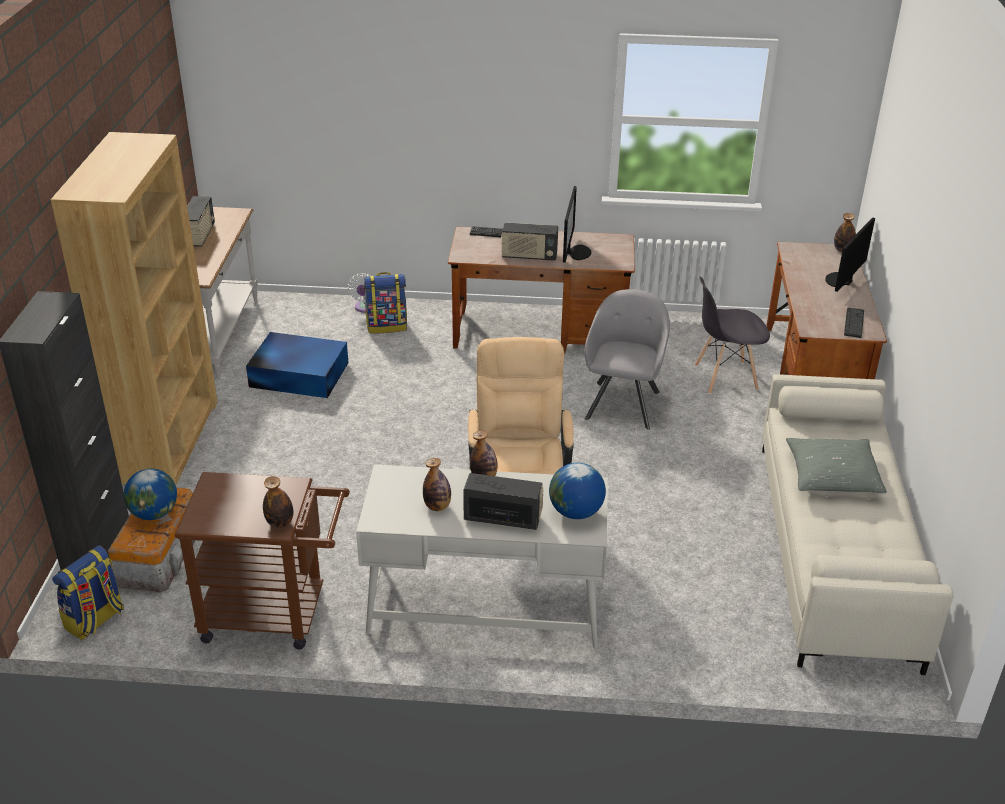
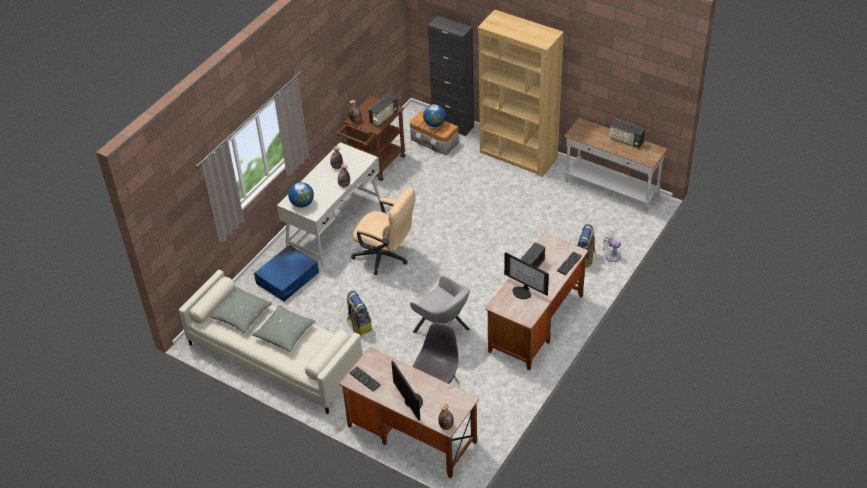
camera: 120 degrees right, 10 degrees up
backpack [52,545,124,640] -> backpack moved to [346,291,372,335]
blue storage box [246,332,348,398] -> blue storage box moved to [254,245,319,301]
radio [463,473,544,530] -> radio moved to [369,94,398,126]
none -> grey pillow [209,287,272,333]

